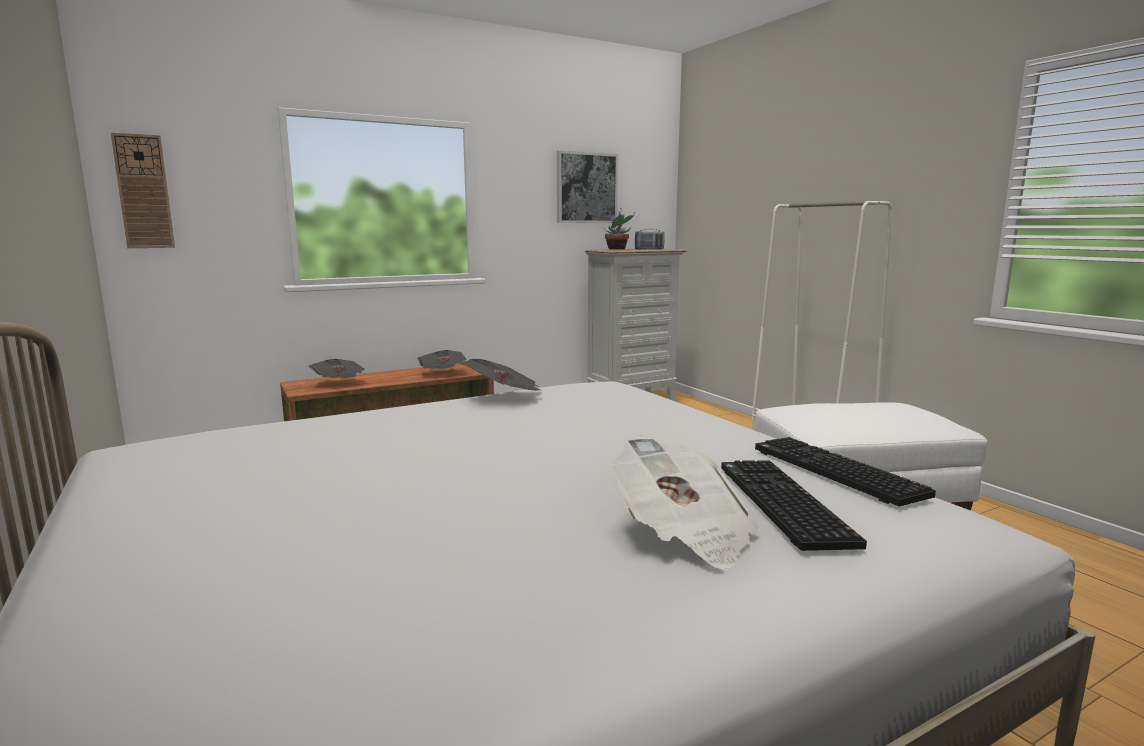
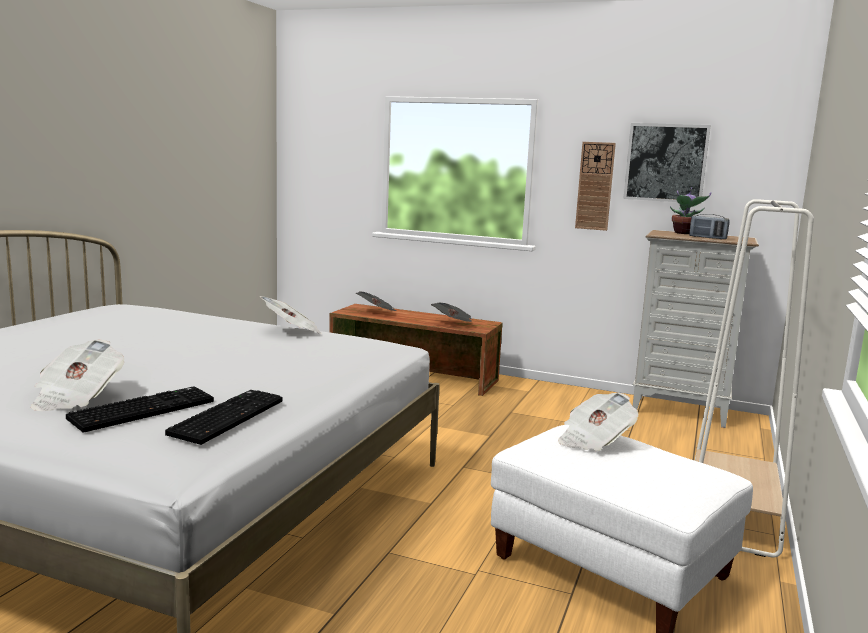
camera: 50 degrees right, 0 degrees up
wall clock [111,132,175,248] -> wall clock moved to [575,142,616,231]
none -> newspaper [558,393,638,451]

